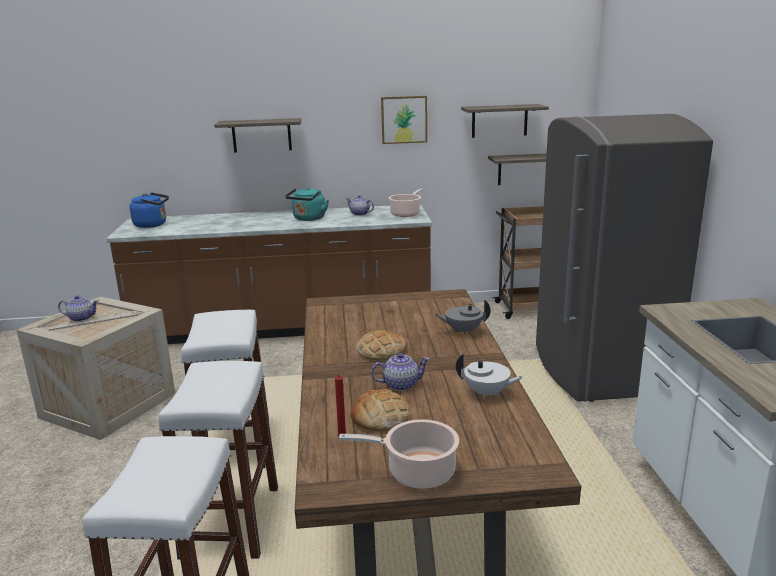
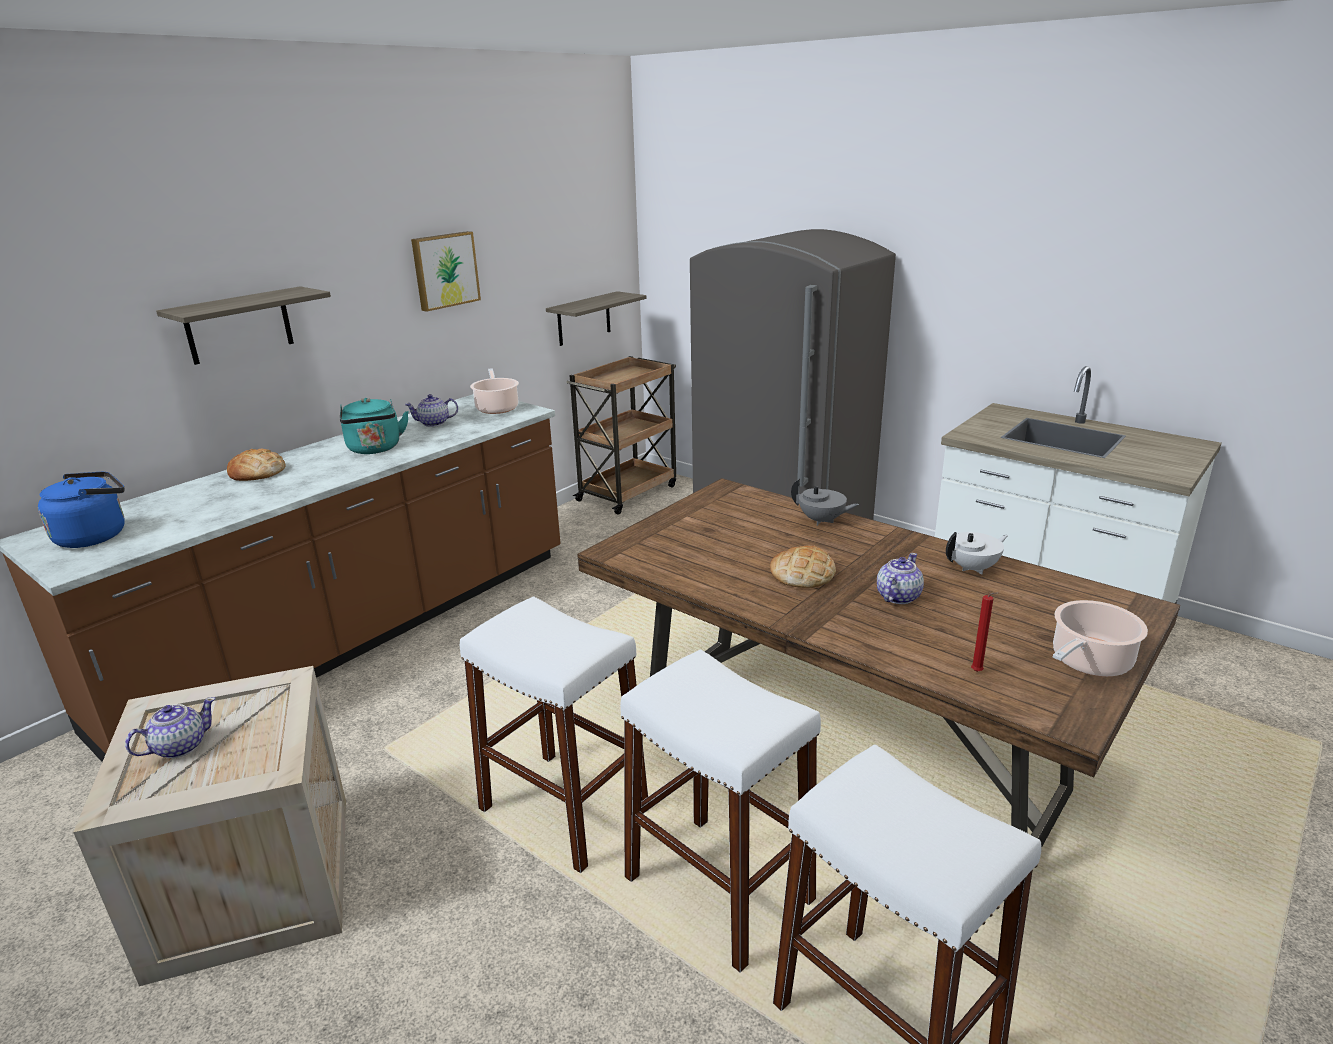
camera: 45 degrees left, 5 degrees up
bread [350,389,410,431] -> bread moved to [227,449,286,481]
grey teapot [434,300,491,335] -> grey teapot turned 105 degrees counterclockwise [791,479,859,526]
shelf [461,104,549,138] -> none

